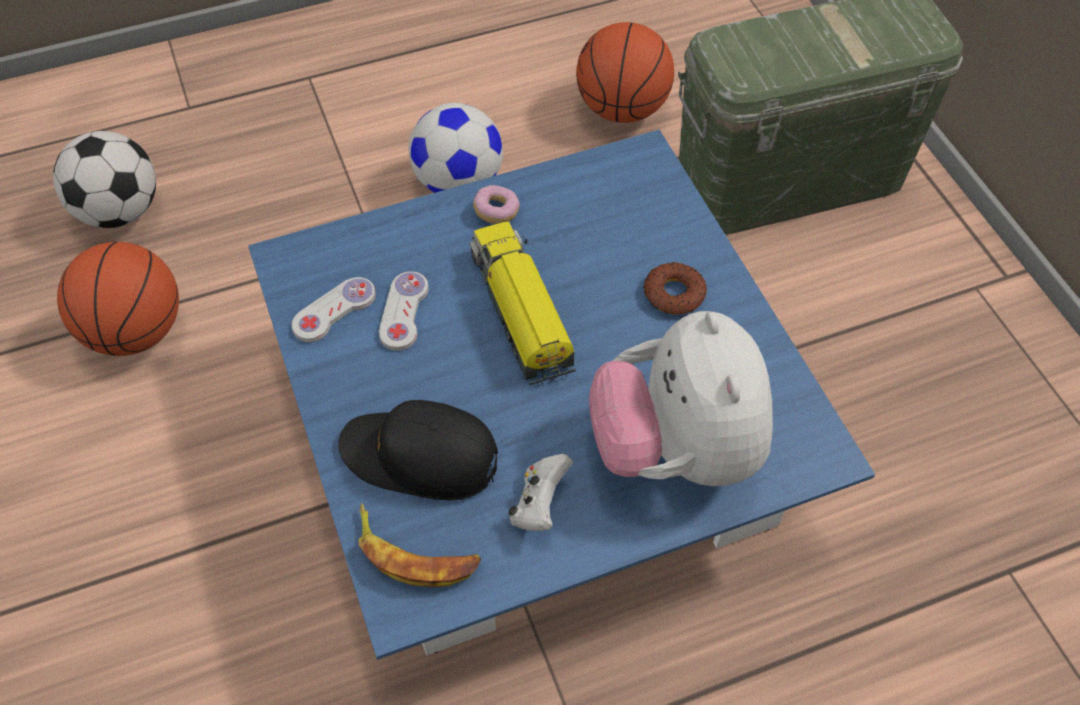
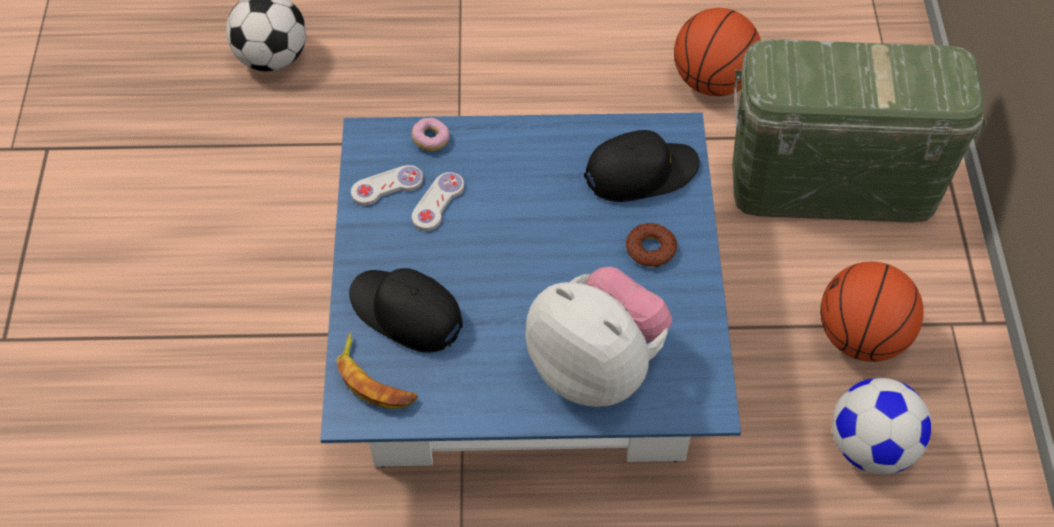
camera: 20 degrees right, 0 degrees up
basketball [57,242,179,356] -> basketball moved to [820,262,924,362]
football [408,103,503,193] -> football moved to [832,378,931,474]
toy truck [469,221,576,385] -> none
donut [473,185,520,224] -> donut moved to [412,118,450,151]
white game controller [508,454,573,531] -> none
plush toy [589,311,773,486] -> plush toy turned 120 degrees clockwise [525,267,672,407]
none -> black cap [584,130,700,202]

